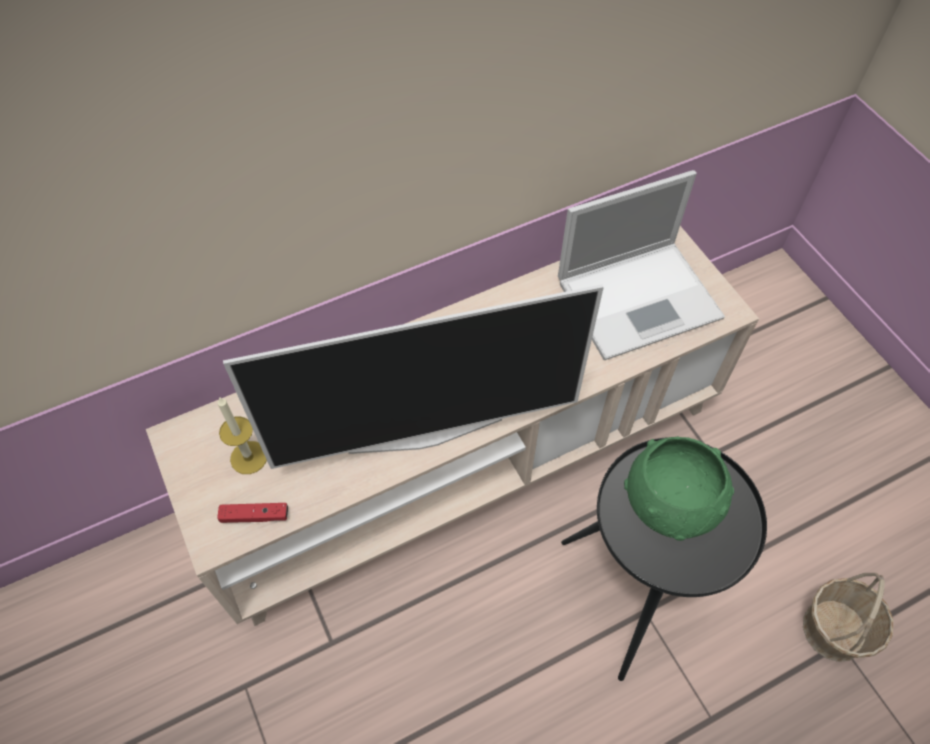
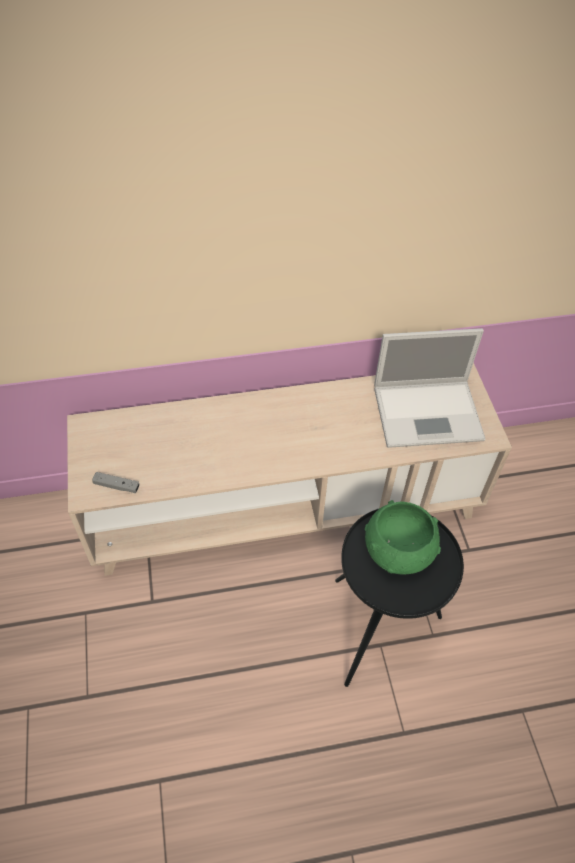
camera: 15 degrees right, 5 degrees down
red game controller [217,503,288,523] -> grey game controller [92,472,139,493]
candle [218,397,267,474] -> none
television [223,284,604,469] -> none
basket [803,573,893,662] -> none

